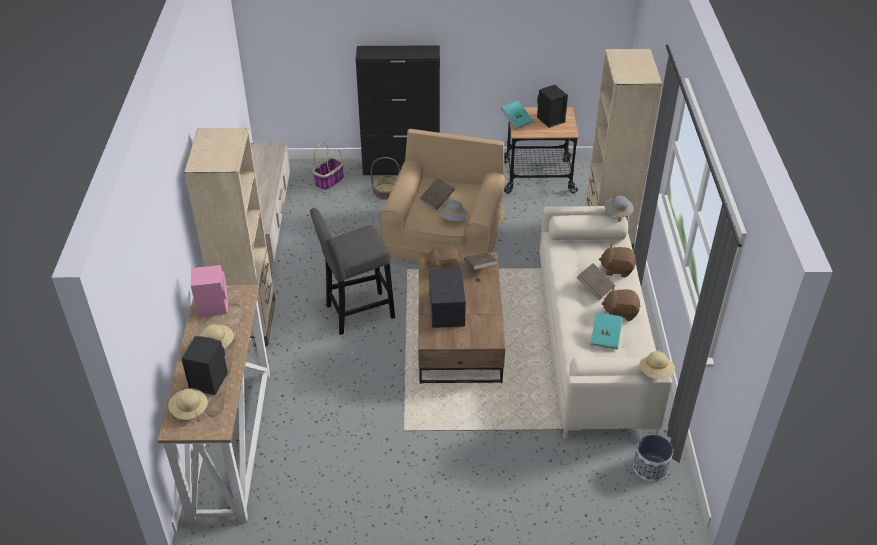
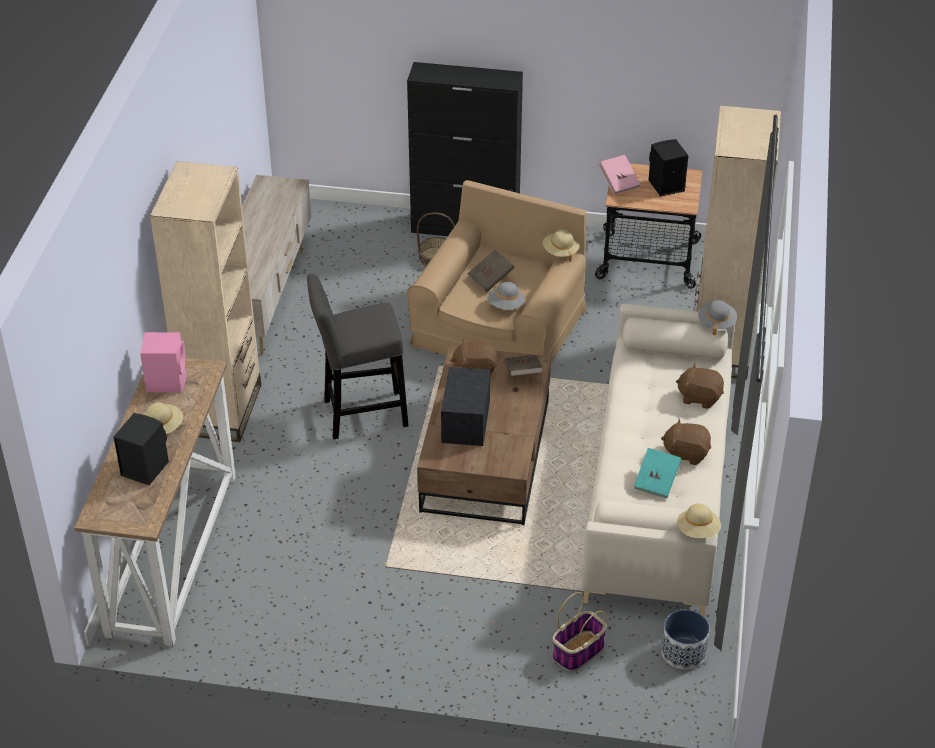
camera: 10 degrees right, 0 degrees up
beige hat [168,388,208,422] -> beige hat moved to [543,229,580,262]
basket [313,143,344,191] -> basket moved to [552,592,607,671]
turquoise book [501,101,533,130] -> pink book [599,155,641,195]
brown book [577,263,616,300] -> none

